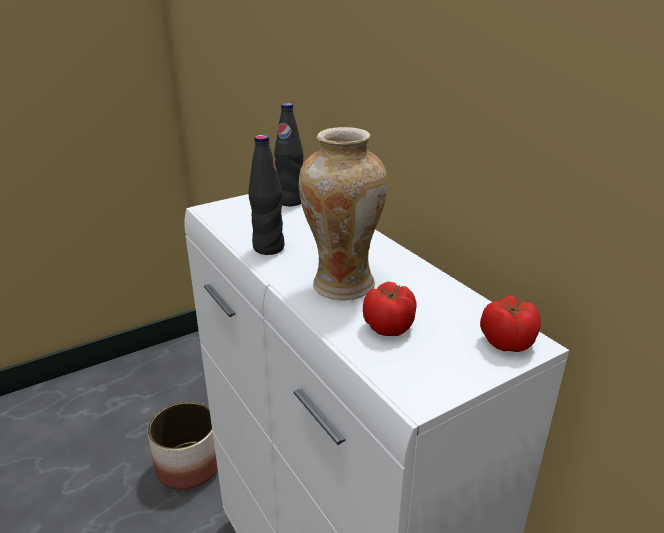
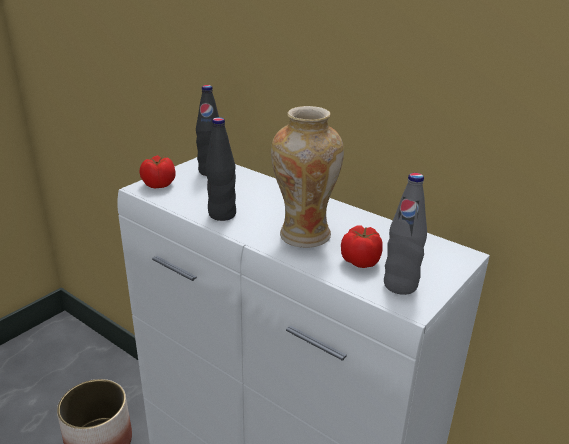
camera: 20 degrees left, 0 degrees up
tomato [480,295,541,352] -> tomato moved to [140,155,176,188]
none -> grey bottle [384,173,427,295]

